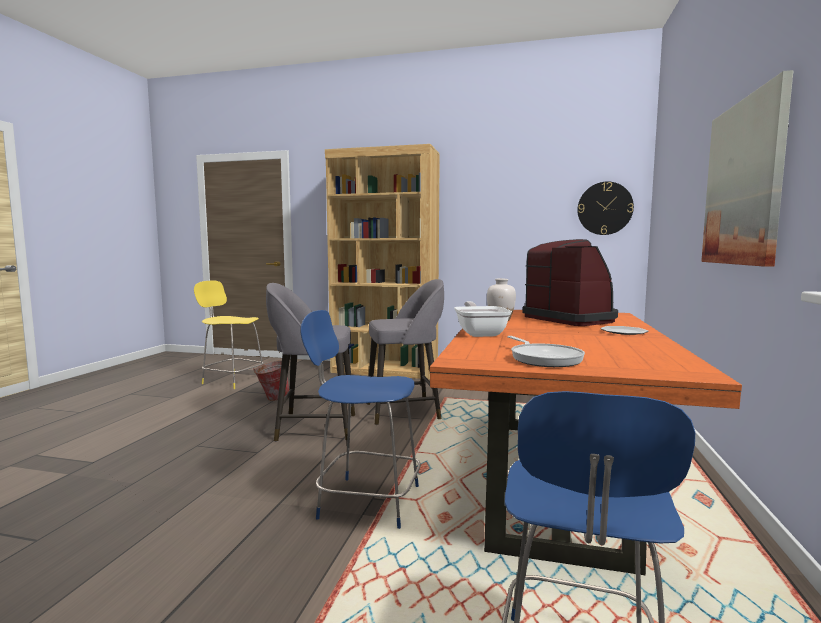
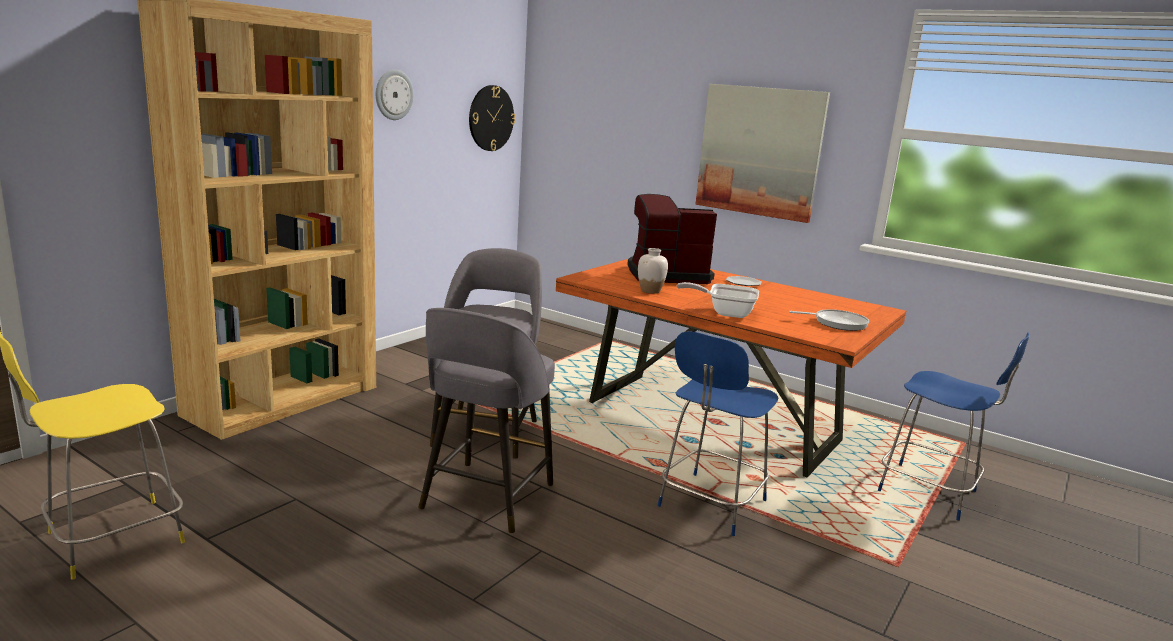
camera: 70 degrees left, 10 degrees up
bucket [253,360,289,401] -> none
none -> wall clock [376,69,414,120]

